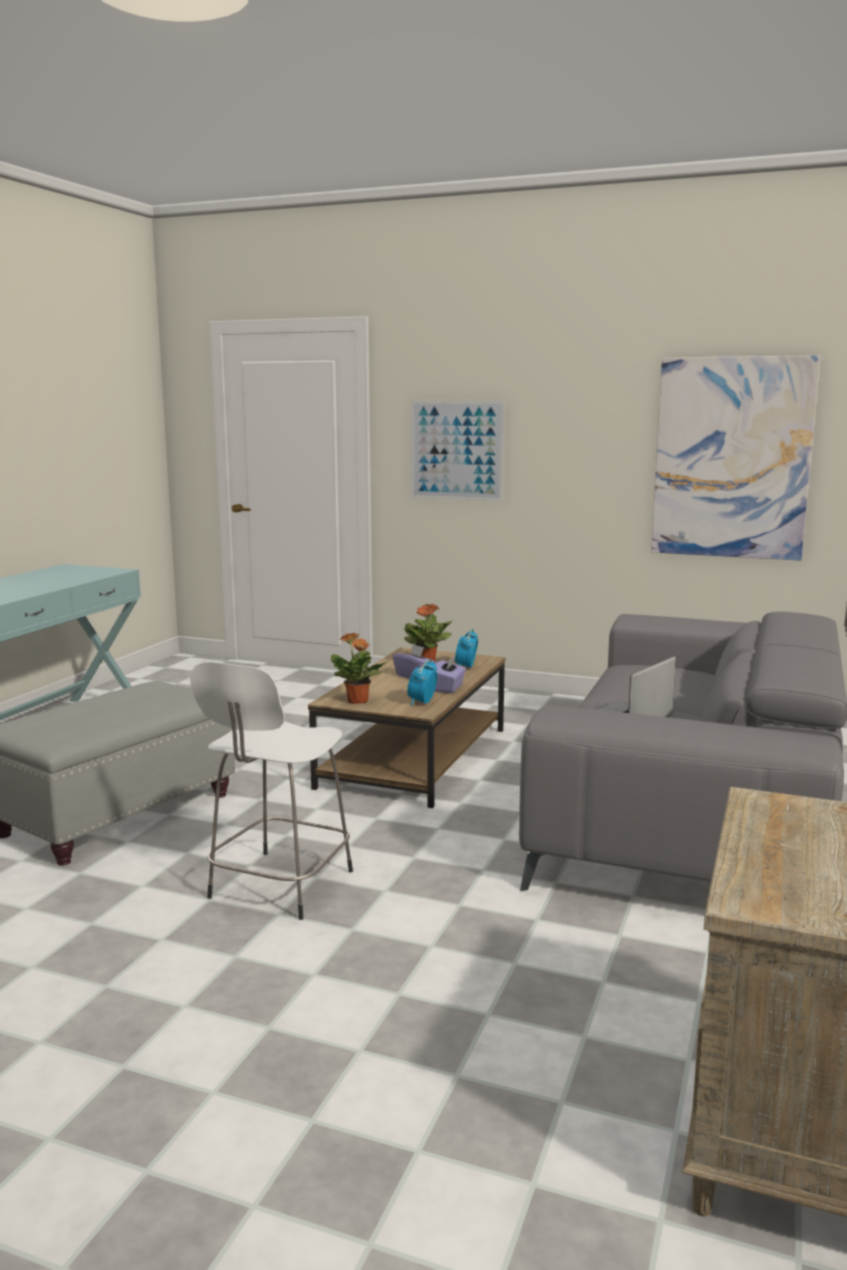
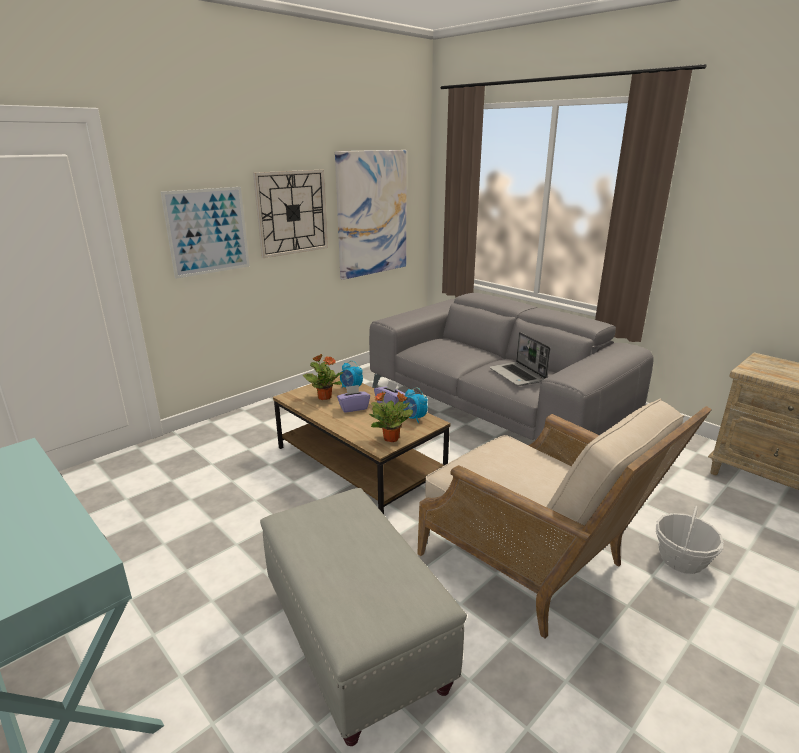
camera: 65 degrees left, 10 degrees up
white stool [190,662,353,920] -> beige armchair [417,399,712,639]
none -> wall clock [253,170,328,258]
none -> basket [656,506,724,574]

